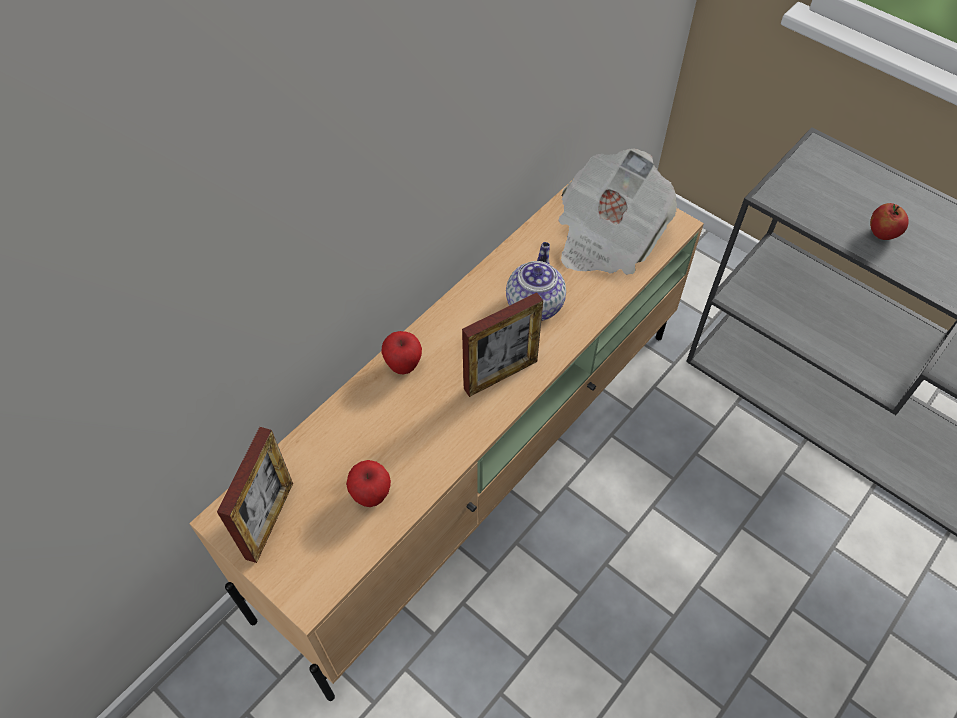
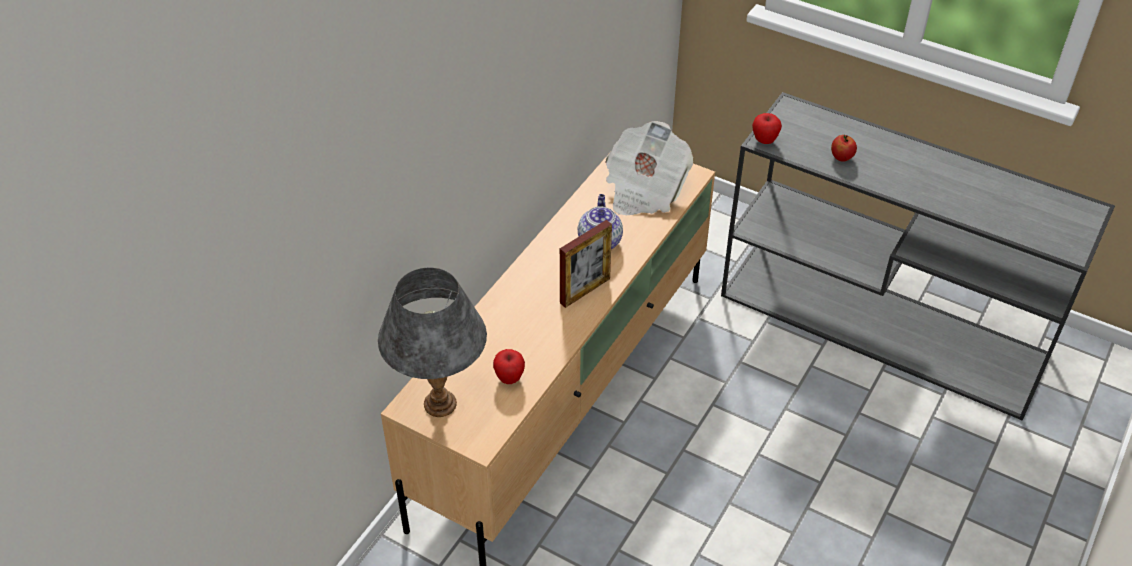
camera: 10 degrees left, 10 degrees down
picture frame [217,427,293,563] -> grey table lamp [378,268,487,417]
apple [381,331,422,374] -> apple moved to [752,113,782,144]

